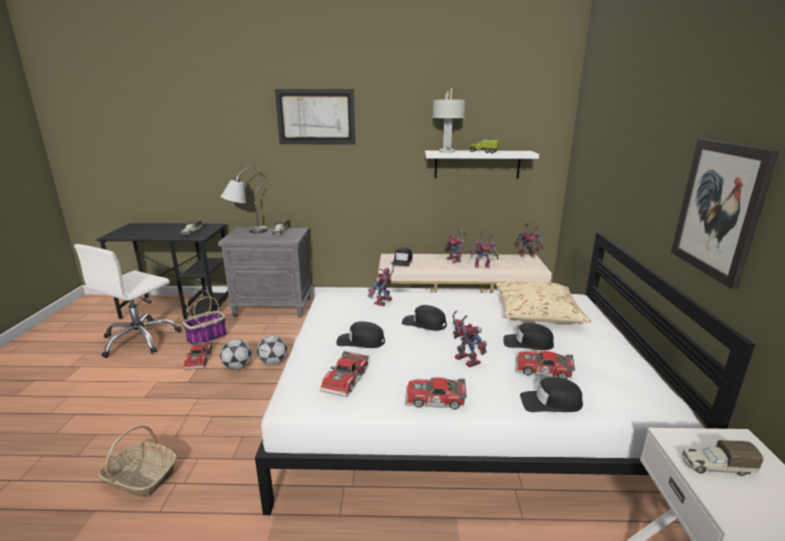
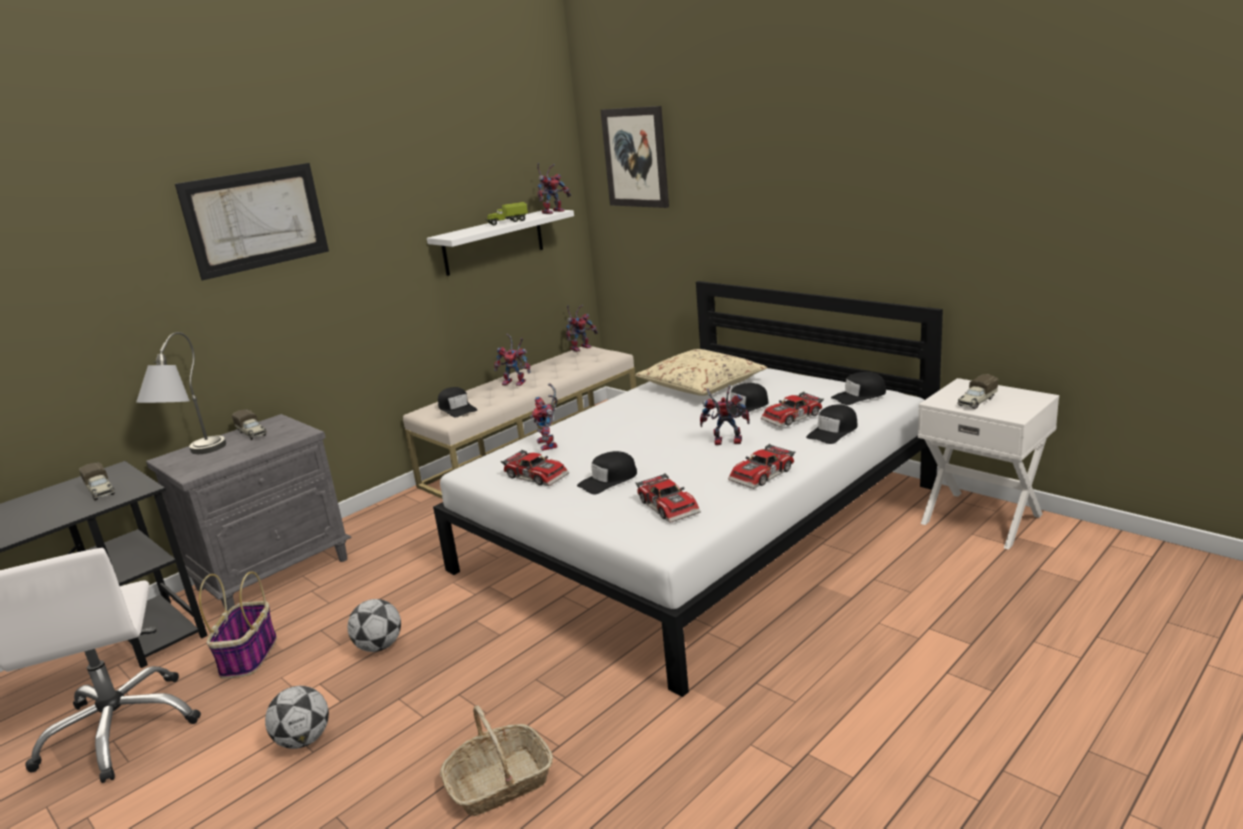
camera: 45 degrees left, 0 degrees up
toy car [184,341,212,370] -> toy car moved to [501,449,569,486]
football [257,335,288,365] -> football moved to [265,686,329,749]
black cap [402,305,447,331] -> black cap moved to [831,372,886,405]
grey table lamp [433,88,465,153] -> none
toy robot [471,231,499,268] -> toy robot moved to [537,163,571,214]
picture [671,139,780,289] -> picture moved to [600,106,669,208]

